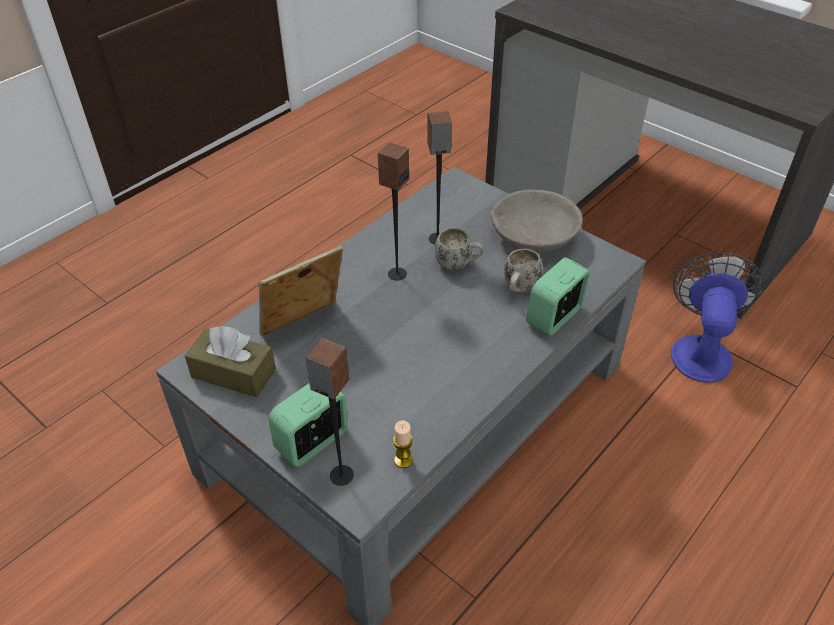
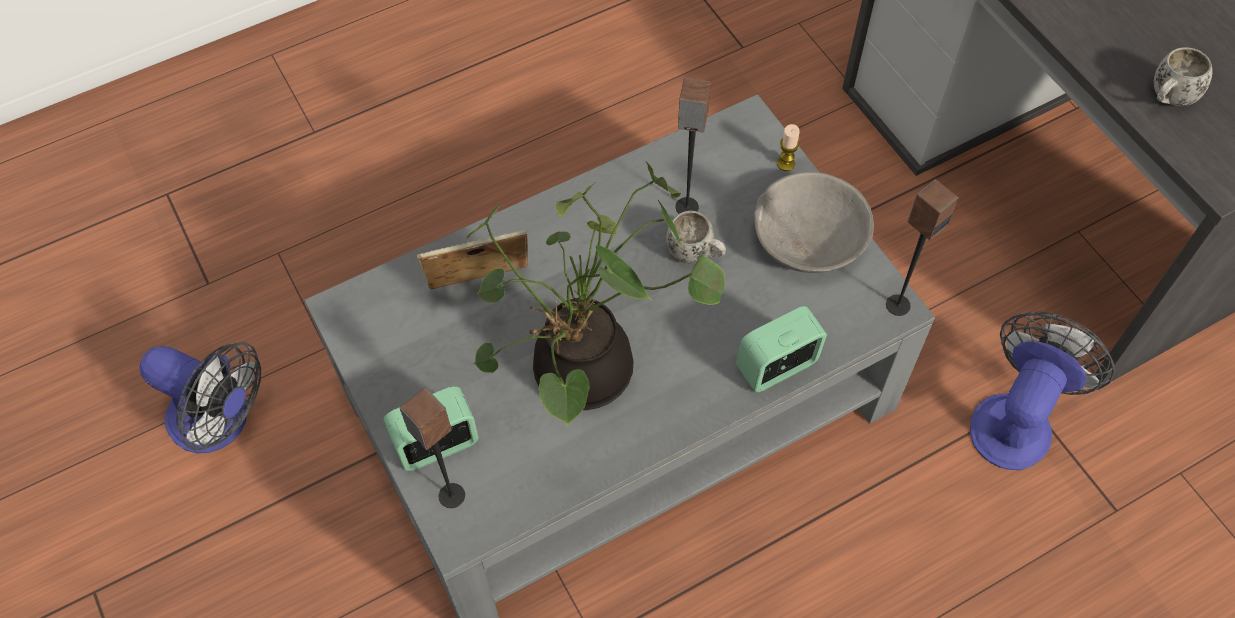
camera: 20 degrees right, 15 degrees up
brown tissue box [185,326,276,397] -> none
speaker [378,143,409,281] -> speaker moved to [886,179,959,316]
candle [393,420,413,468] -> candle moved to [777,124,800,171]
white mug [504,249,543,292] -> white mug moved to [1153,47,1213,106]
none -> fan [139,342,261,453]
none -> potted plant [466,161,726,428]

